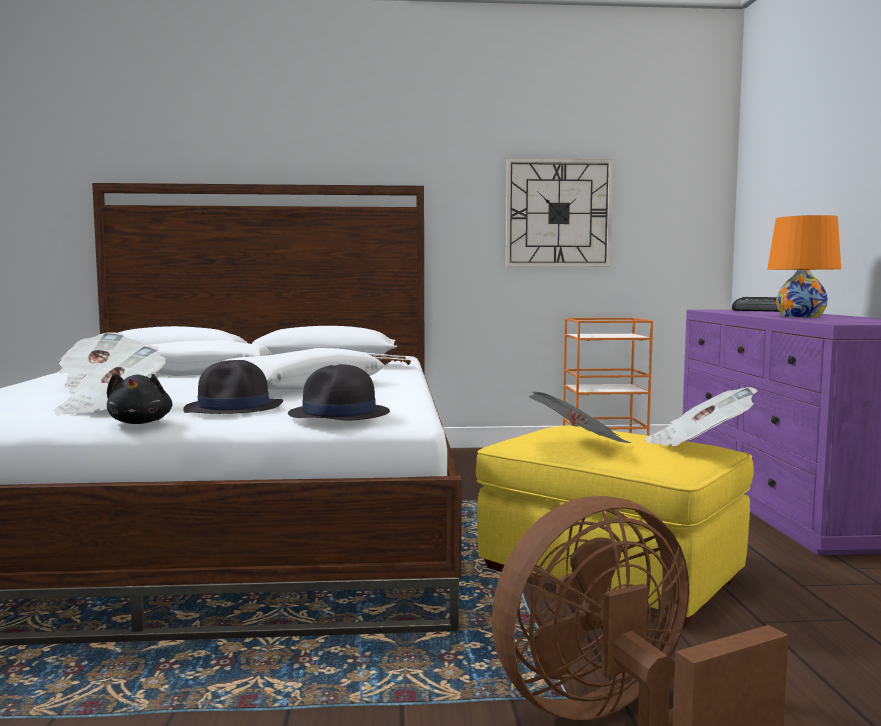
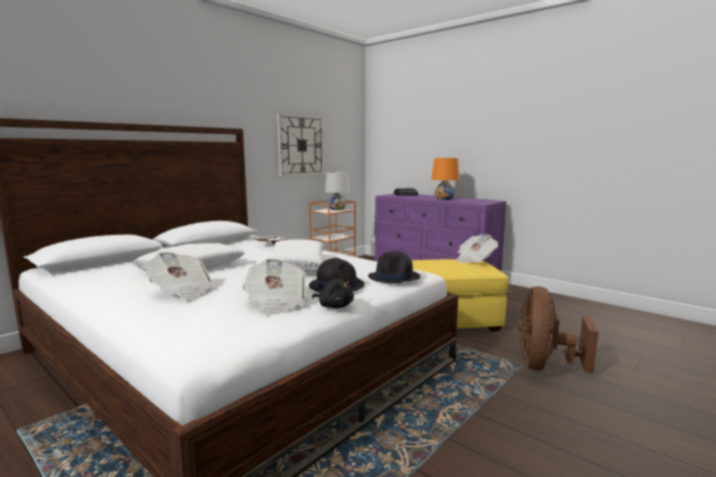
camera: 45 degrees left, 5 degrees up
newspaper [529,392,632,443] -> none
none -> white table lamp [325,172,350,210]

